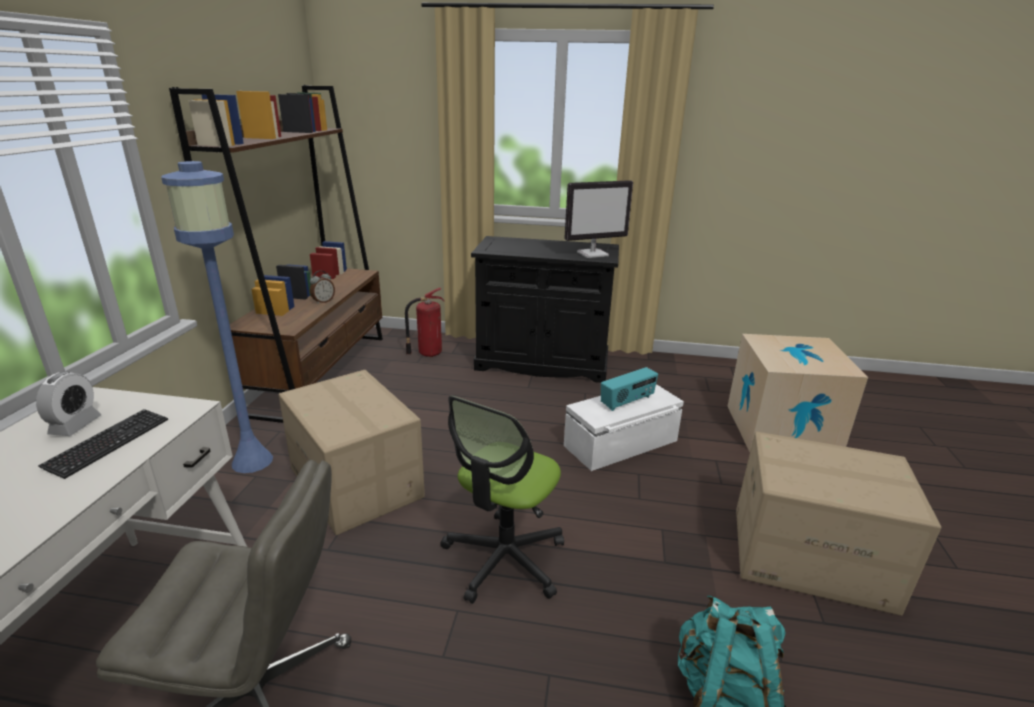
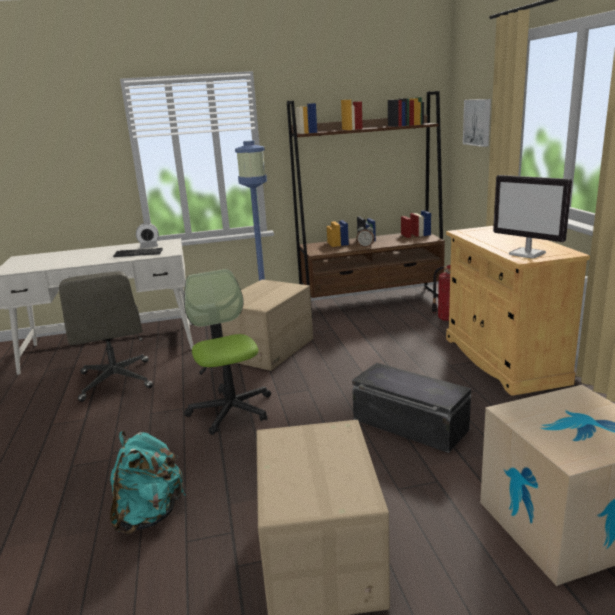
camera: 70 degrees right, 5 degrees down
office chair [440,396,564,604] -> office chair turned 60 degrees clockwise [184,269,271,435]
black cabinet [471,236,619,383] -> beige cabinet [446,226,590,396]
white storage box [564,384,684,471] -> black storage box [352,363,471,453]
radio [601,367,658,411] -> none
none -> picture [463,99,491,147]

